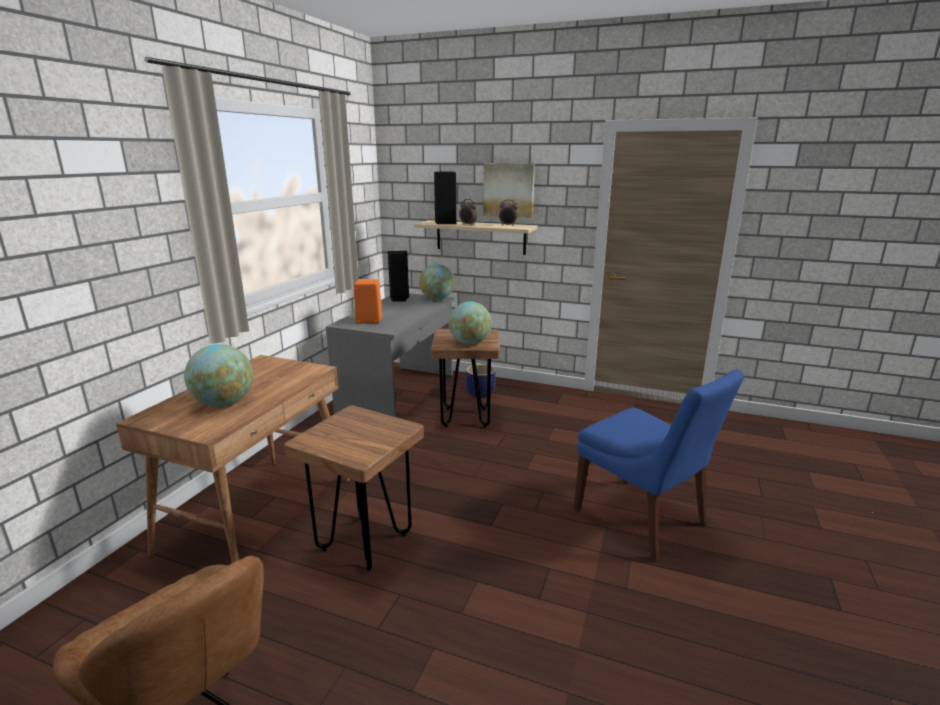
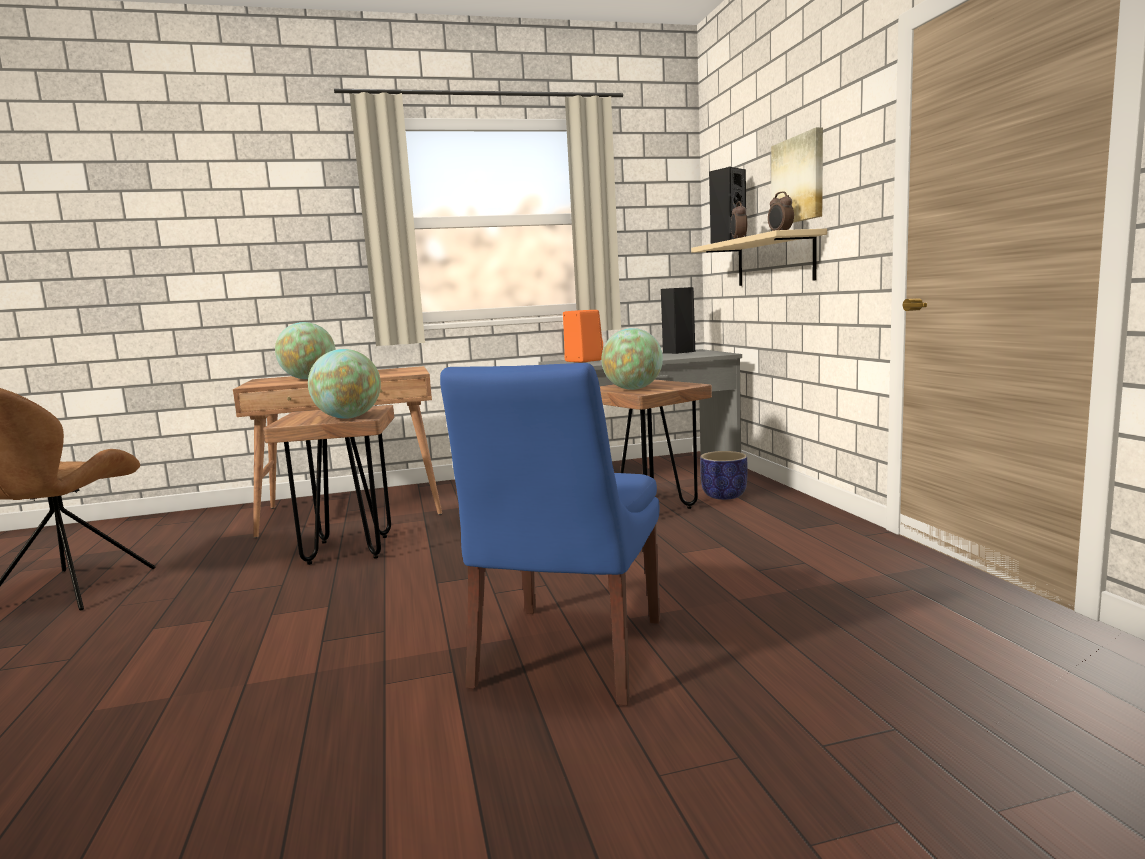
camera: 55 degrees right, 10 degrees down
globe [419,264,455,300] -> globe moved to [308,349,381,419]

